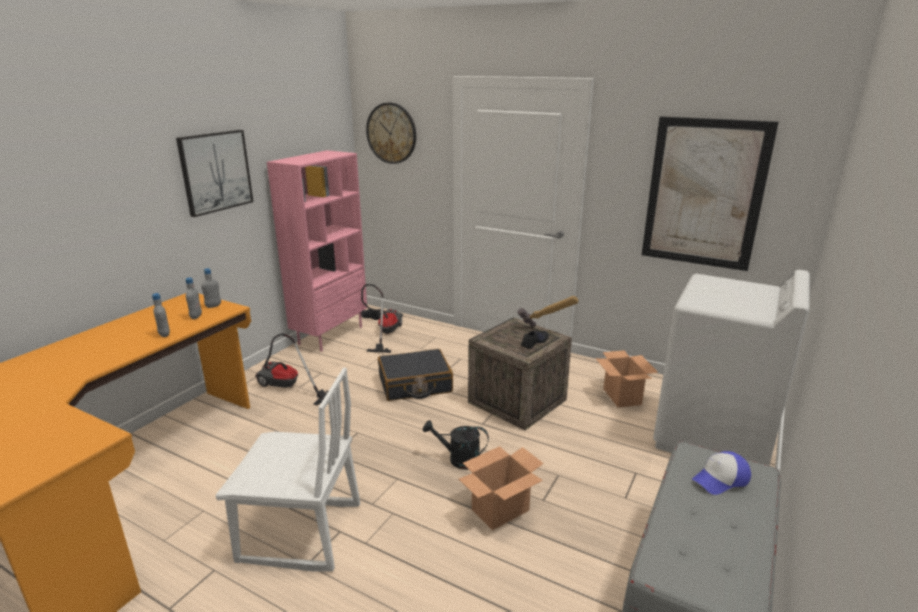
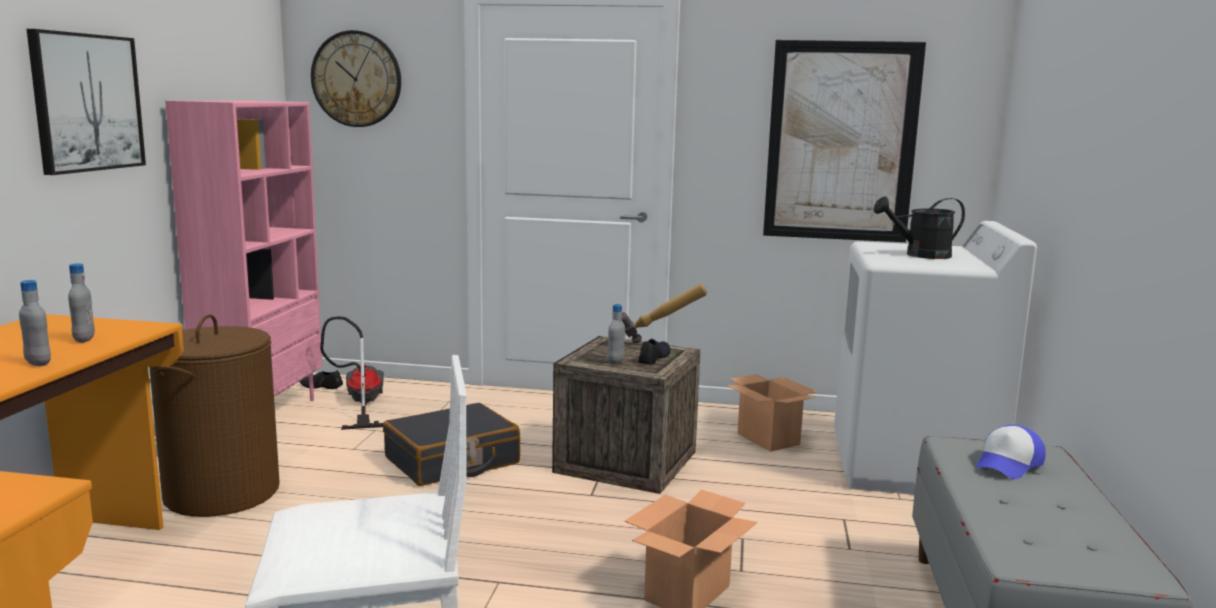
camera: 20 degrees left, 10 degrees down
grey bottle [201,268,221,308] -> grey bottle moved to [608,304,625,364]
vacuum cleaner [255,333,328,406] -> brown laundry basket [149,314,280,517]
black watering can [423,420,489,470] -> black watering can moved to [874,197,965,259]

